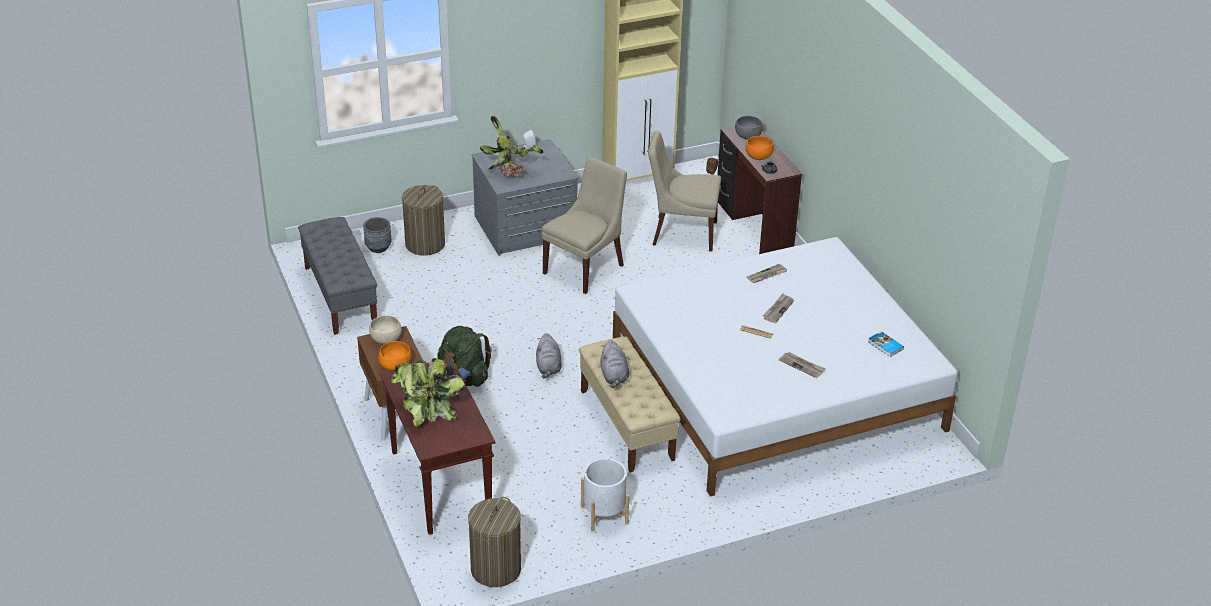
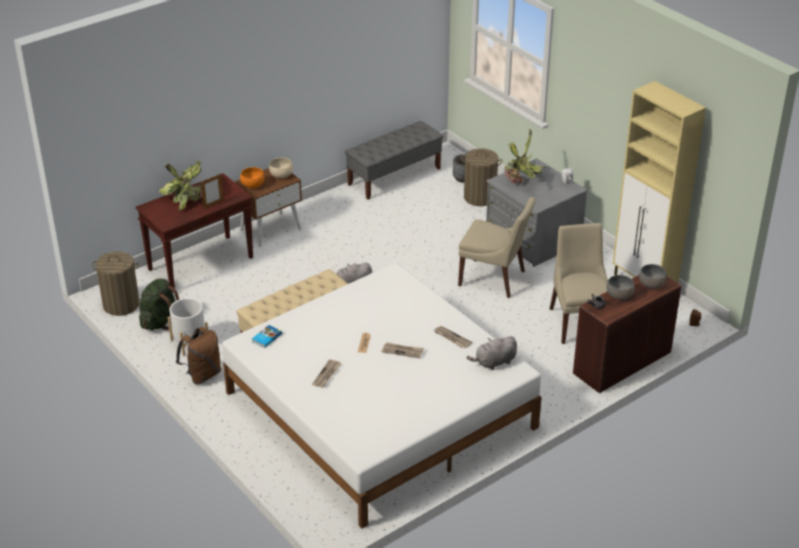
camera: 75 degrees right, 0 degrees up
green backpack [437,326,492,387] -> green backpack moved to [139,279,179,331]
grey plush toy [600,340,629,388] -> grey plush toy moved to [467,336,517,370]
orange bowl [746,136,774,160] -> grey bowl [607,275,635,300]
book [868,331,904,357] -> book moved to [252,325,282,348]
none -> brown backpack [176,327,221,384]

